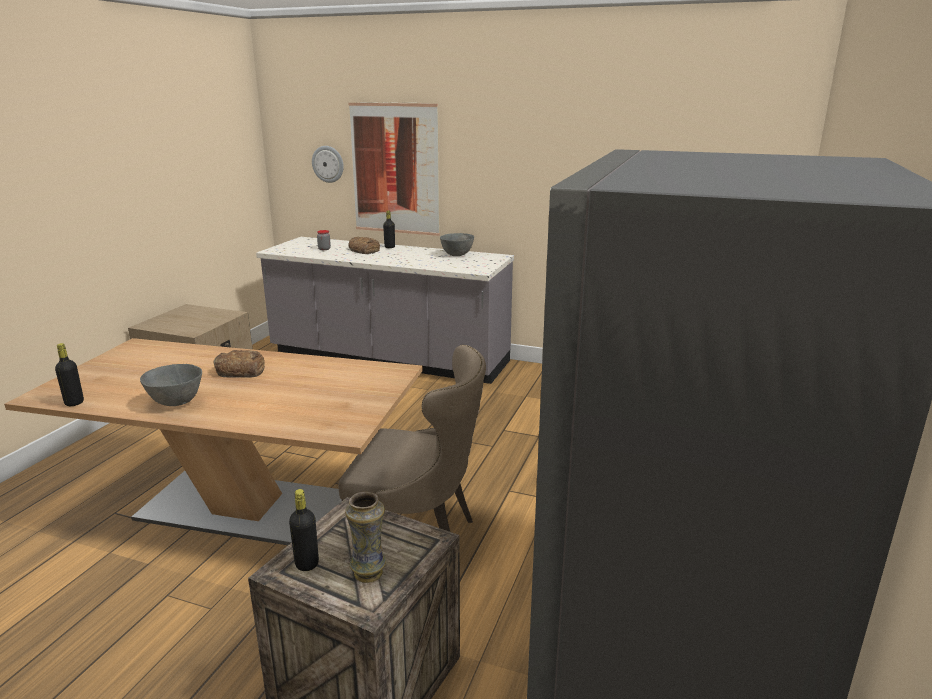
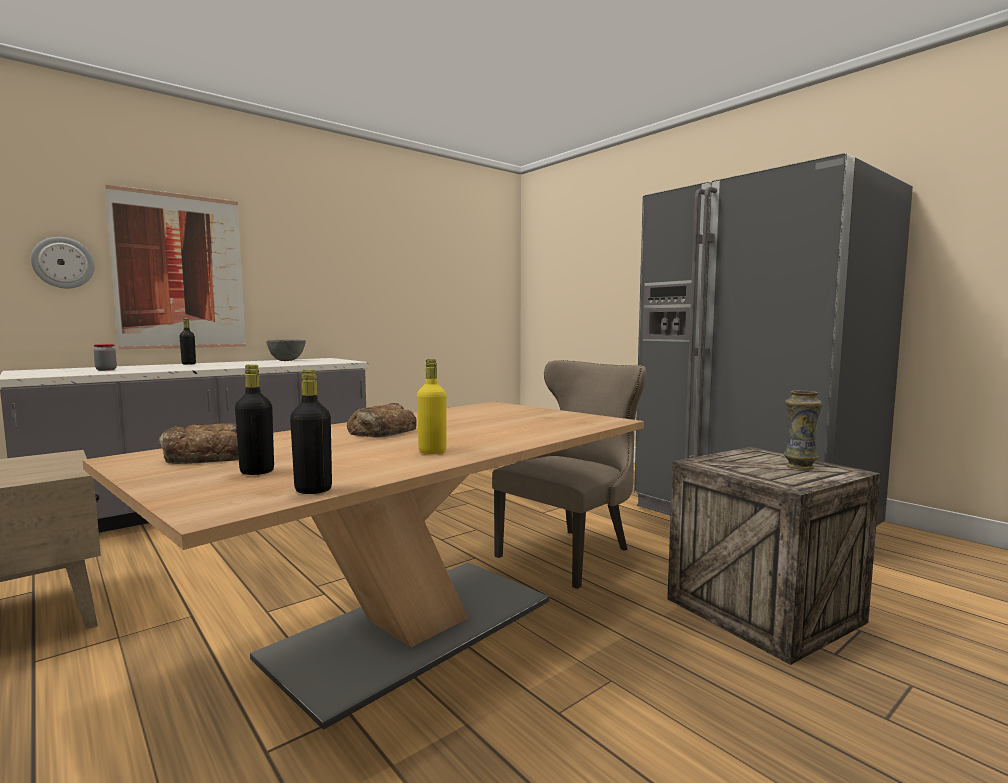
camera: 60 degrees left, 15 degrees down
grey bowl [140,364,202,406] -> yellow bottle [417,359,447,454]
black bottle [289,489,319,571] -> black bottle moved to [235,364,274,475]
bread [348,237,380,254] -> bread moved to [158,423,239,464]

